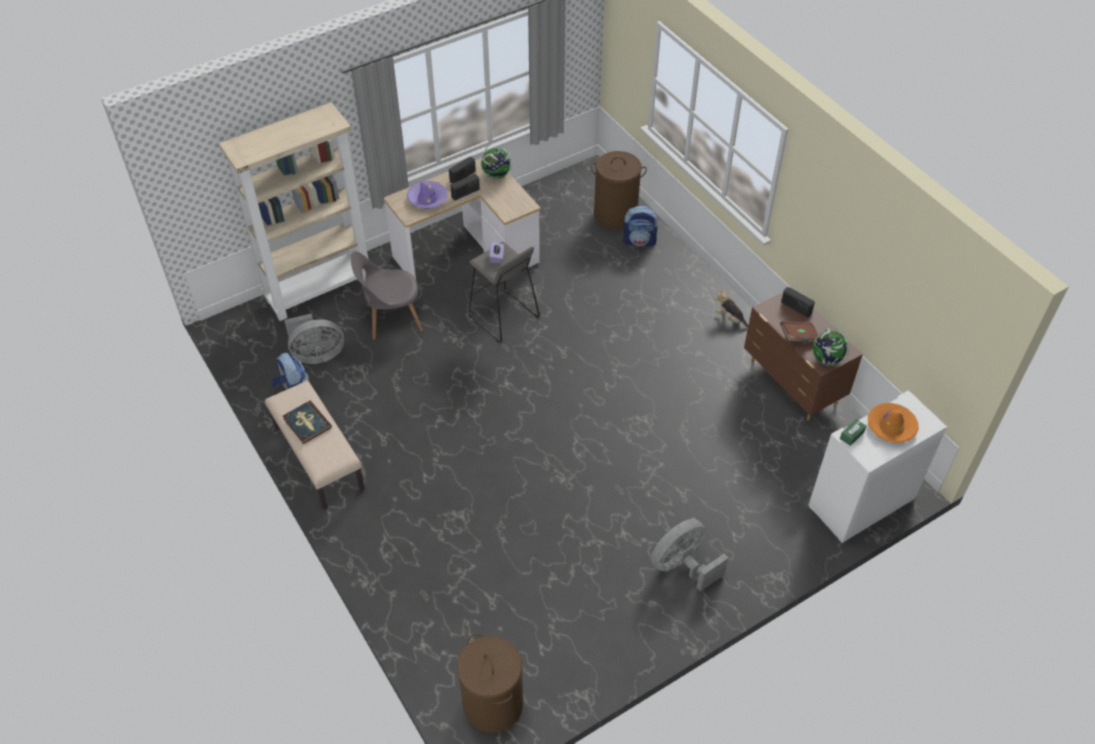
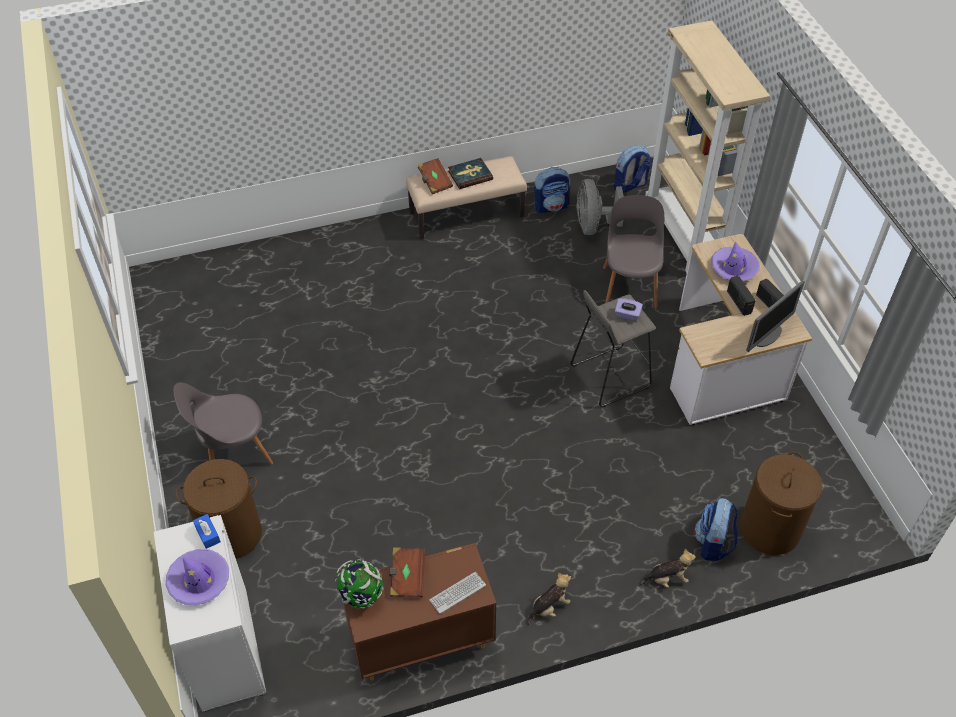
camera: 105 degrees right, 0 degrees up
brown laundry basket [457,634,523,733] -> brown laundry basket moved to [176,459,262,559]
globe [481,145,513,179] -> monitor [746,280,805,352]
grey fan [651,519,728,591] -> grey chair [173,382,274,465]
radio [781,287,815,317] -> keyboard [429,572,486,614]
green tissue box [840,419,866,446] -> blue tissue box [193,514,221,549]
orange hat [868,403,919,443] -> purple hat [166,549,229,605]
none -> brown book [418,158,453,194]
none -> backpack [614,145,651,193]
none -> plush toy [639,548,696,588]

